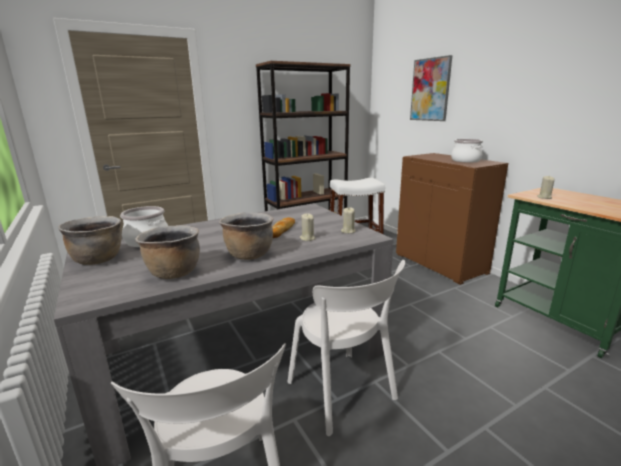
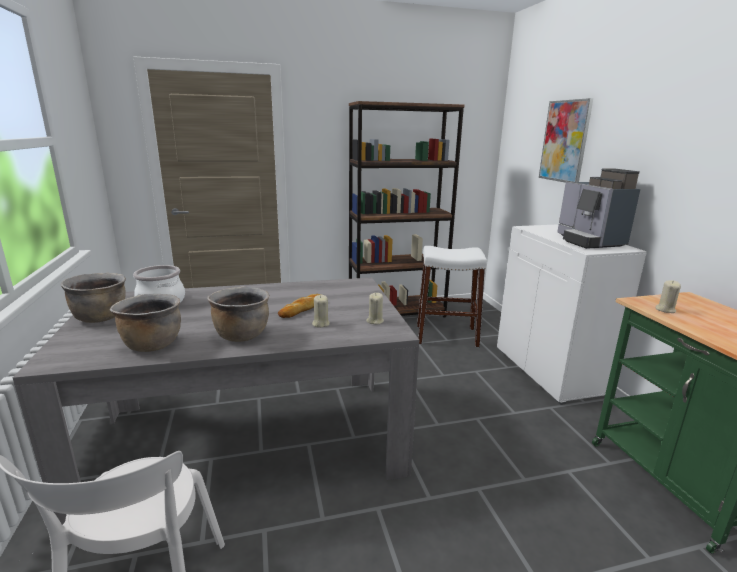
camera: 15 degrees right, 0 degrees up
white chair [287,260,405,436] -> none
brown cabinet [396,153,508,285] -> white cabinet [497,224,647,405]
cooking pot [451,139,483,163] -> coffee machine [557,168,640,249]

